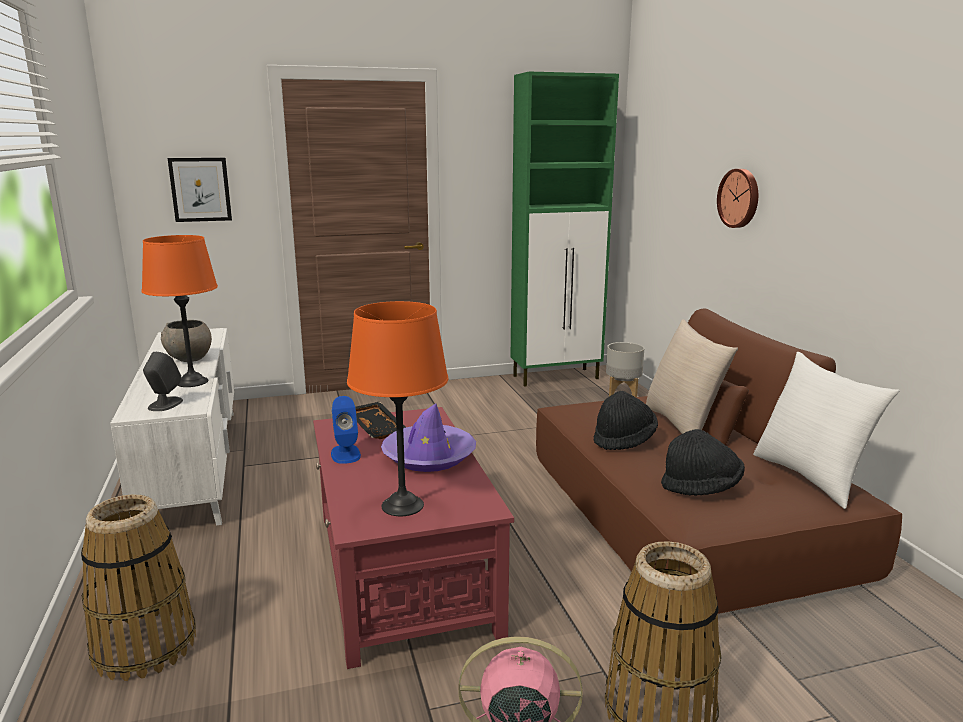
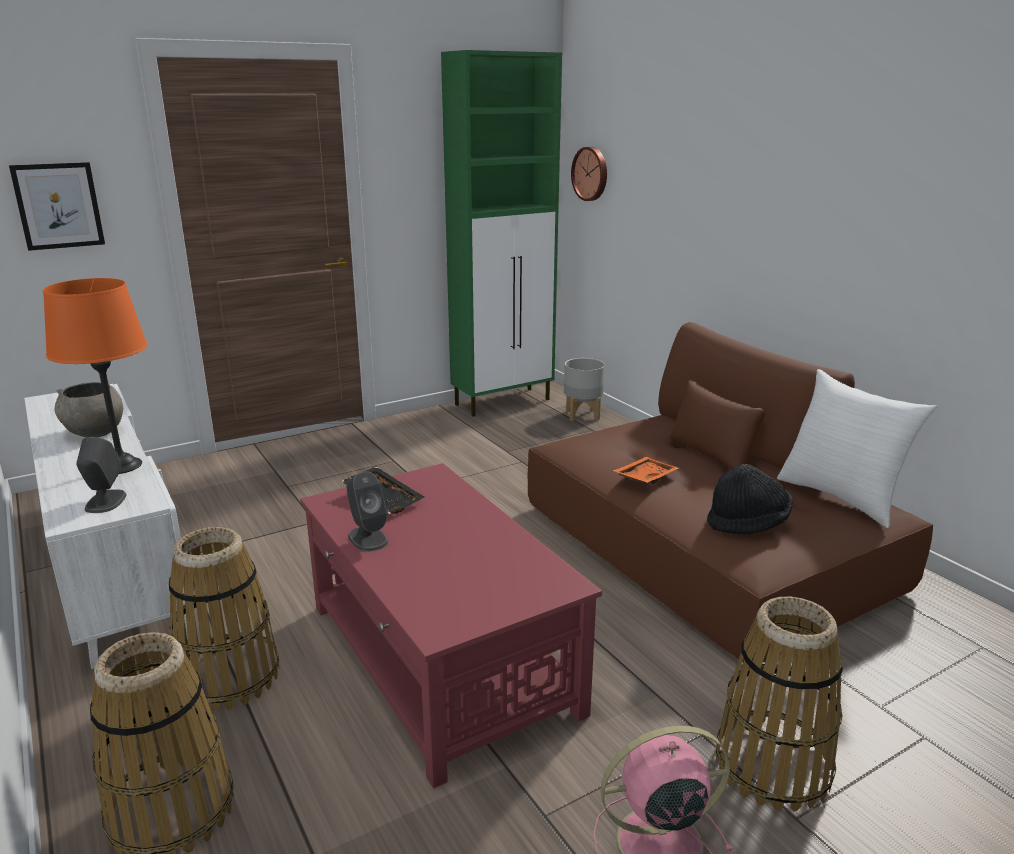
camera: 15 degrees left, 5 degrees up
blue speaker [331,396,361,464] -> grey speaker [347,471,388,551]
orange table lamp [347,301,448,516] -> none
purple hat [381,403,476,472] -> none
black hat [594,391,658,450] -> orange tray [613,457,679,484]
beige pillow [646,319,738,434] -> none
wall clock [717,169,758,228] -> wall clock moved to [571,147,607,201]
none -> basket [169,527,279,711]

